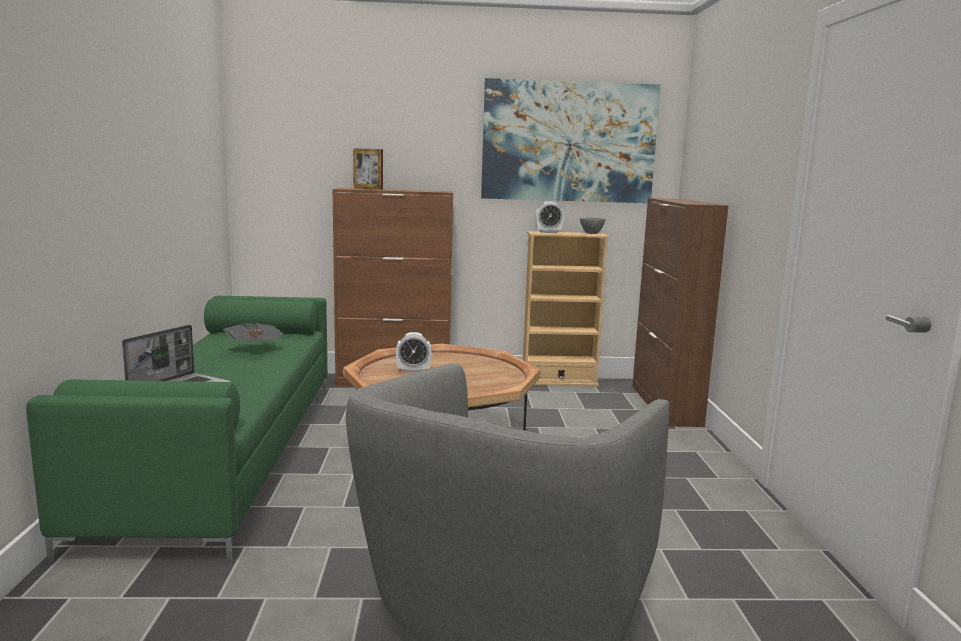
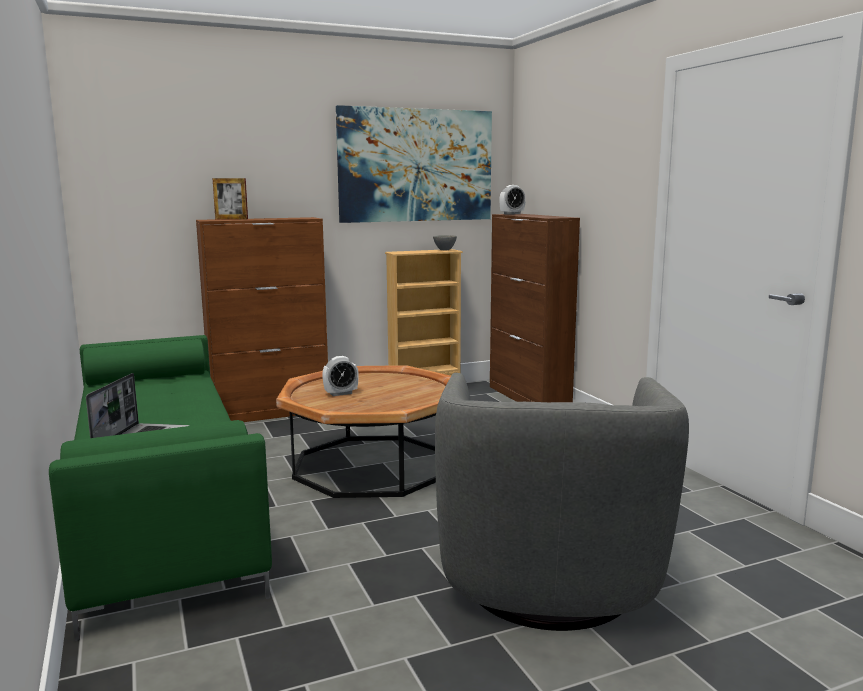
camera: 20 degrees left, 0 degrees up
newspaper [223,323,284,342] -> none
alarm clock [535,202,564,233] -> alarm clock moved to [500,185,526,215]

